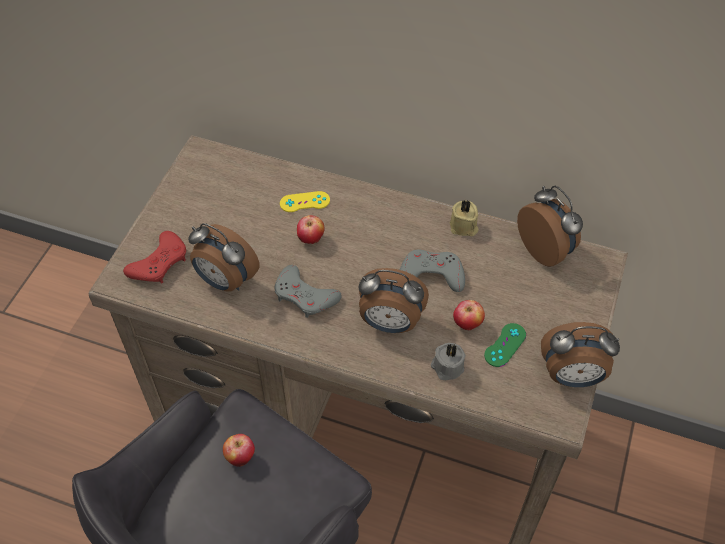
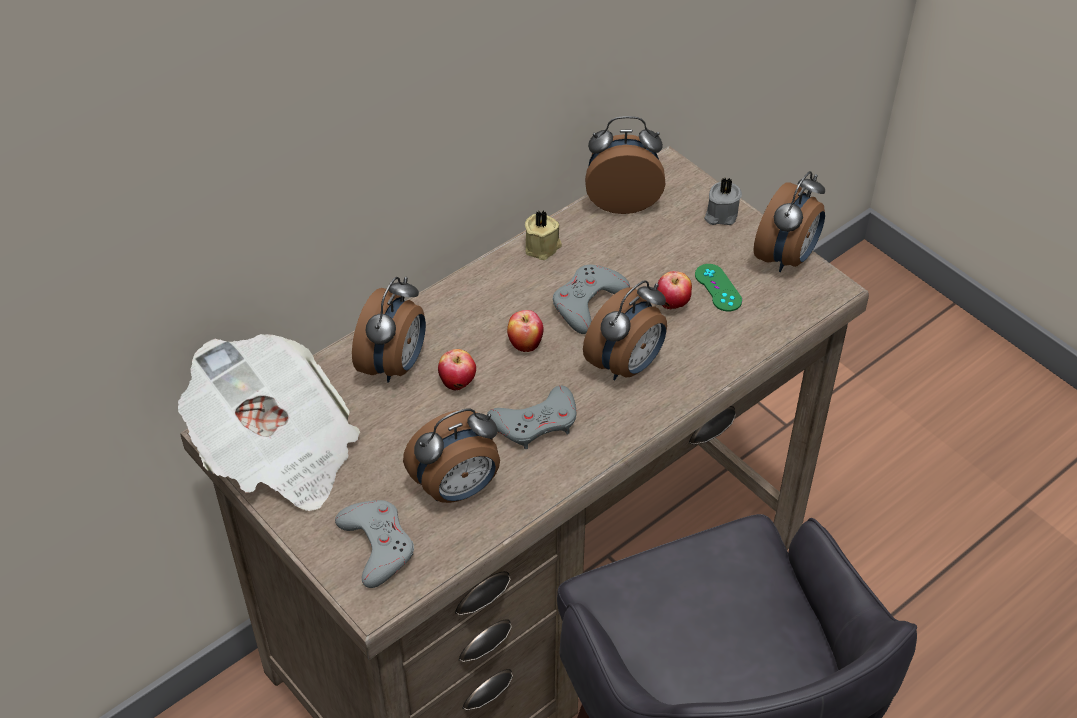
camera: 60 degrees left, 5 degrees down
red game controller [123,231,186,283] -> grey game controller [335,500,414,588]
apple [223,434,255,467] -> apple moved to [507,310,544,352]
yellow game controller [280,191,330,212] -> alarm clock [352,277,426,383]
grey candle [431,343,466,380] -> grey candle moved to [704,178,742,225]
none -> newspaper [178,334,360,511]

